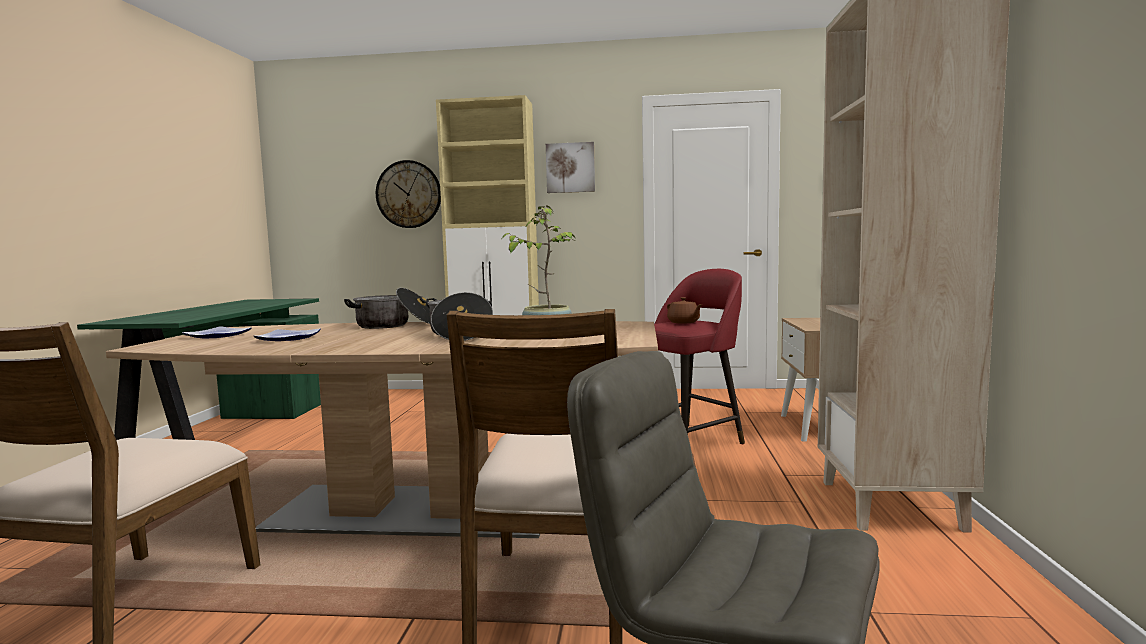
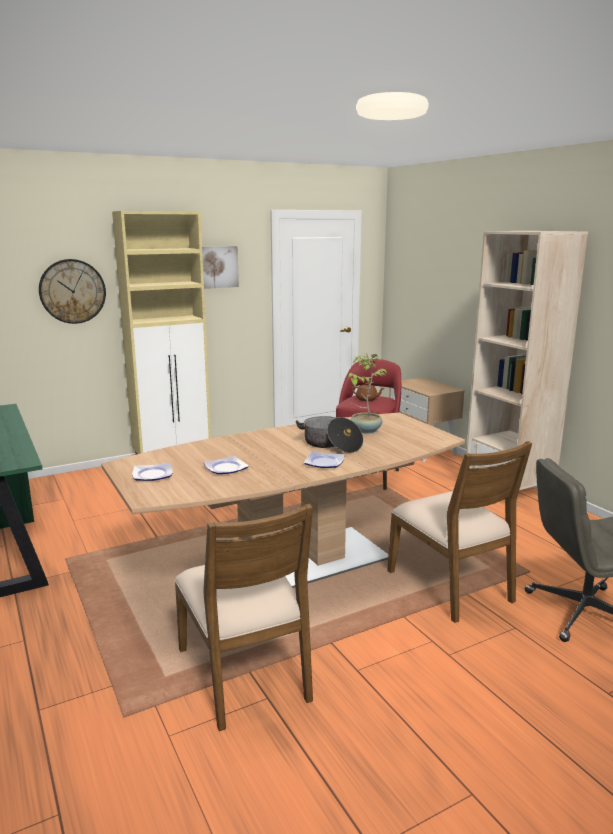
camera: 35 degrees left, 10 degrees up
cooking pot [344,288,430,329] -> none
none -> plate [304,451,344,468]

